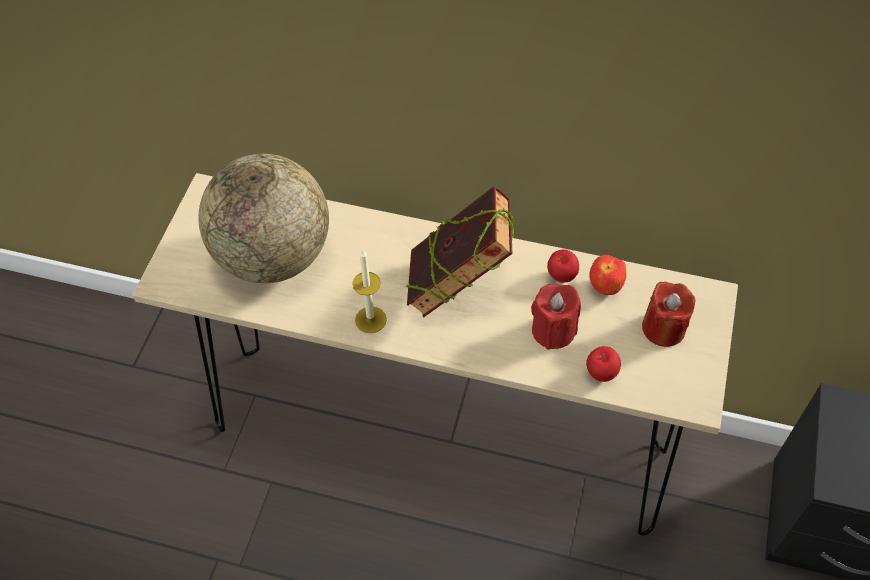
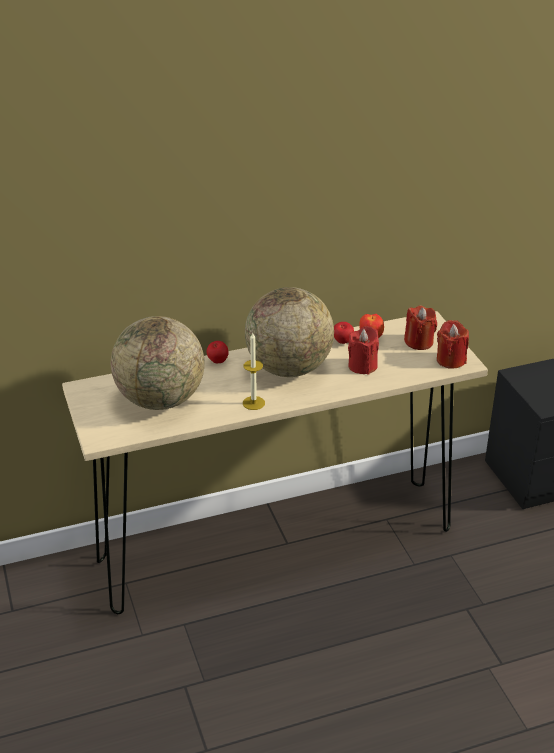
camera: 35 degrees left, 20 degrees down
book [405,186,515,317] -> globe [245,287,334,377]
apple [586,346,621,382] -> apple moved to [207,341,229,363]
none -> red candle [437,320,469,368]

